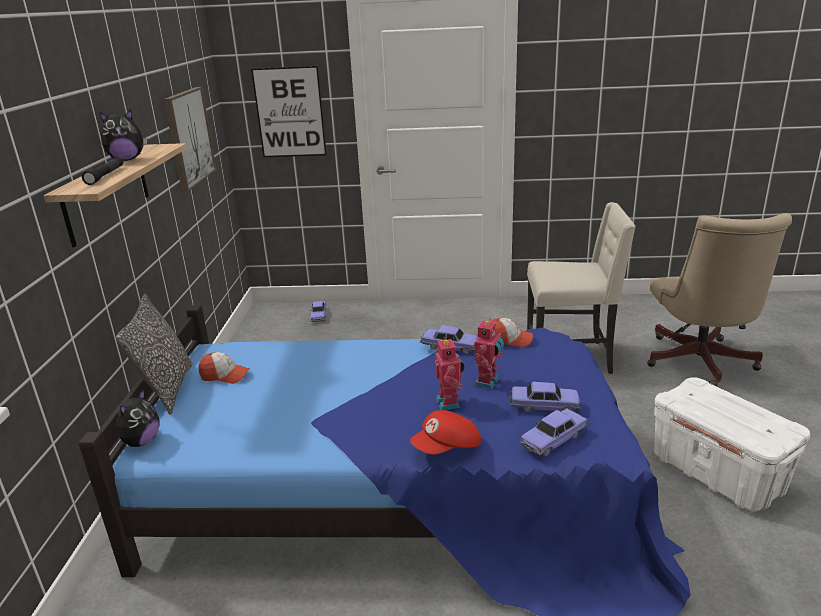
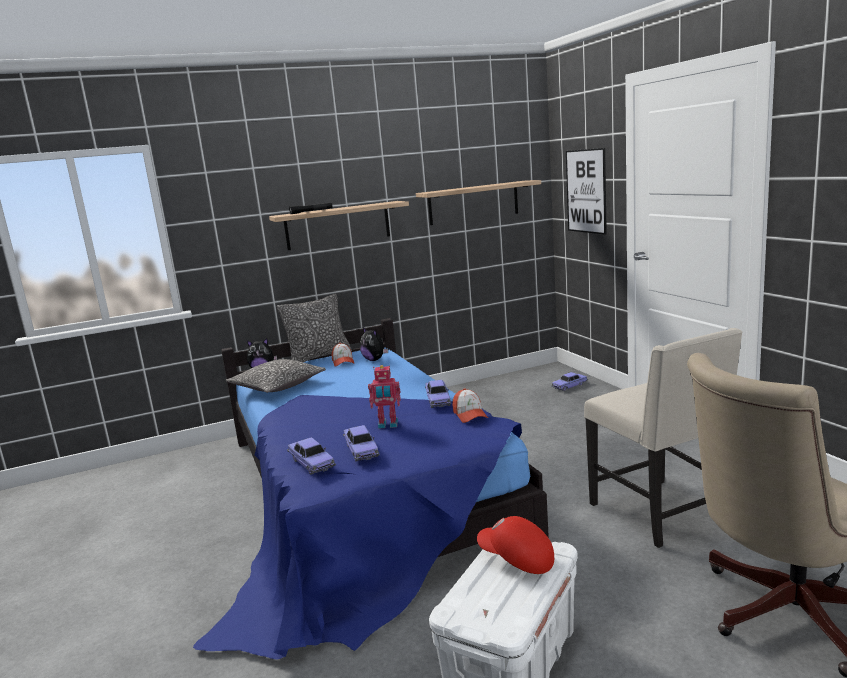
camera: 65 degrees right, 10 degrees down
plush toy [100,109,147,161] -> plush toy moved to [360,328,388,361]
picture [164,87,217,192] -> shelf [416,180,541,225]
red cap [410,410,481,455] -> red cap moved to [477,516,554,574]
toy robot [435,337,464,410] -> none
toy car [519,408,588,456] -> toy car turned 150 degrees counterclockwise [287,438,336,475]
none -> pillow [226,359,326,393]

